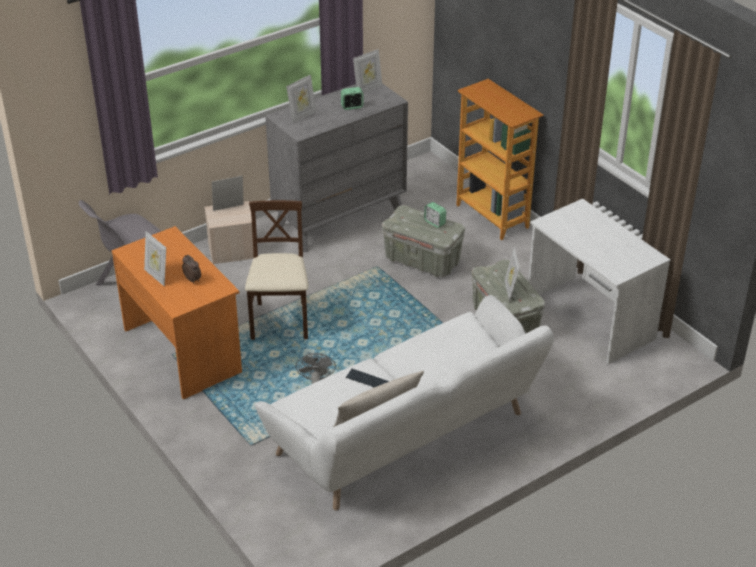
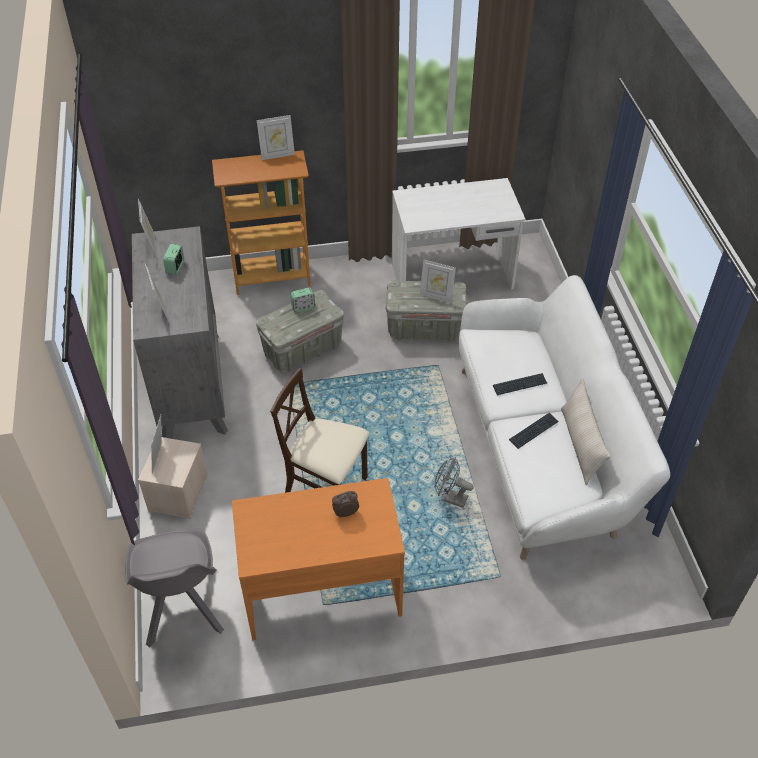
camera: 65 degrees left, 10 degrees up
picture frame [144,231,166,286] -> picture frame moved to [257,115,295,160]
none -> keyboard [493,373,547,395]

